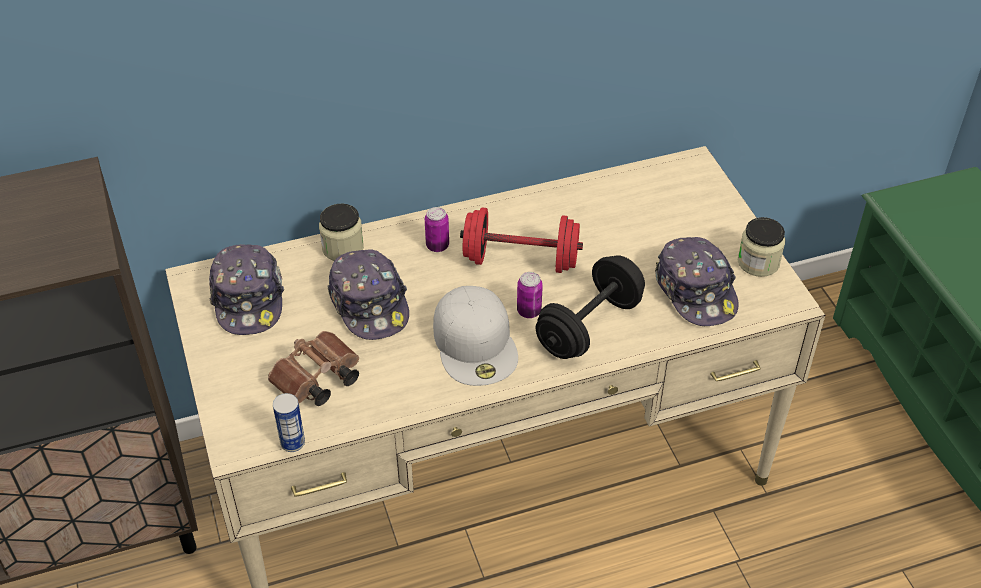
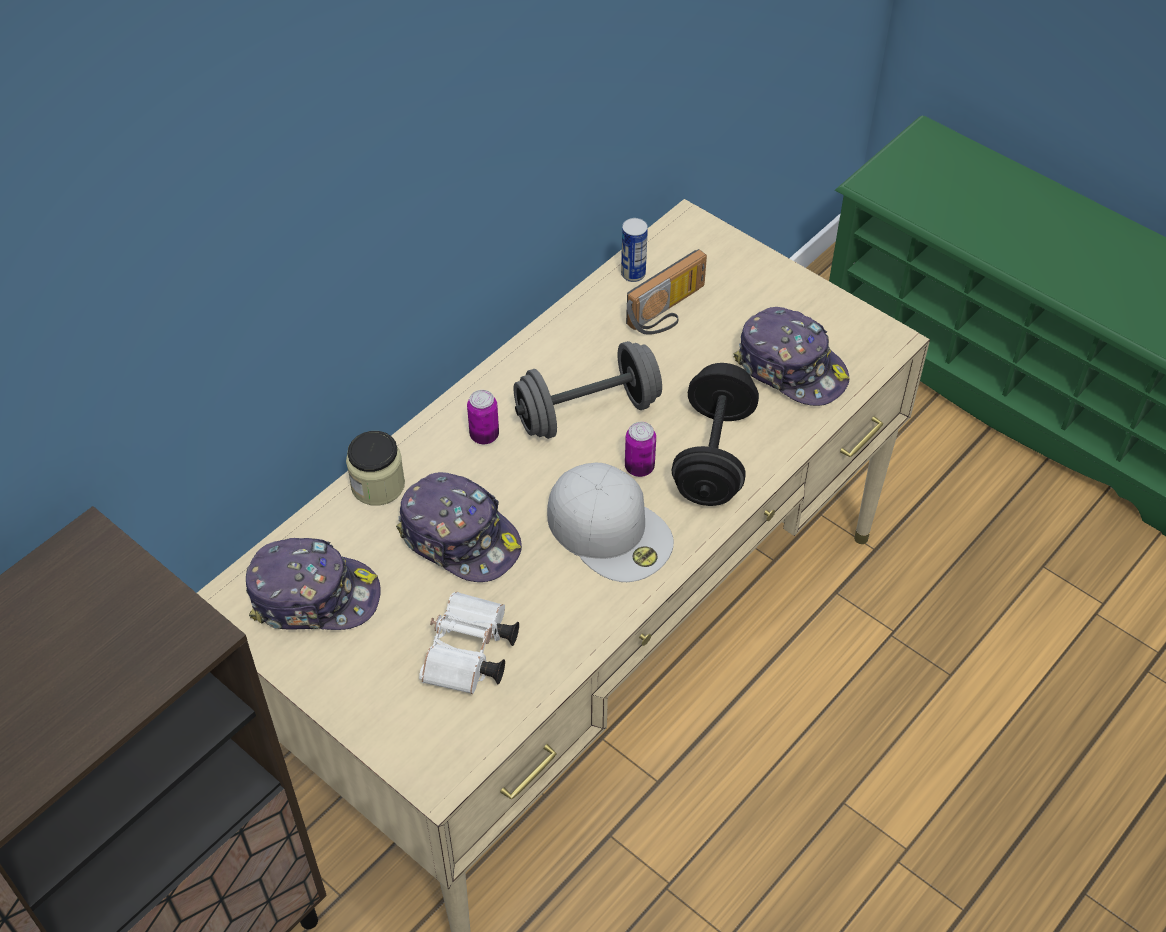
camera: 30 degrees left, 5 degrees up
cap [209,244,284,335] -> cap turned 45 degrees counterclockwise [246,538,381,630]
brown binoculars [268,331,359,406] -> white binoculars [419,592,519,694]
can [273,393,305,452] -> can moved to [621,218,648,282]
red dumbbell [460,208,583,273] -> grey dumbbell [514,341,662,439]
jar [738,217,785,277] -> none
none -> radio [626,249,707,335]

